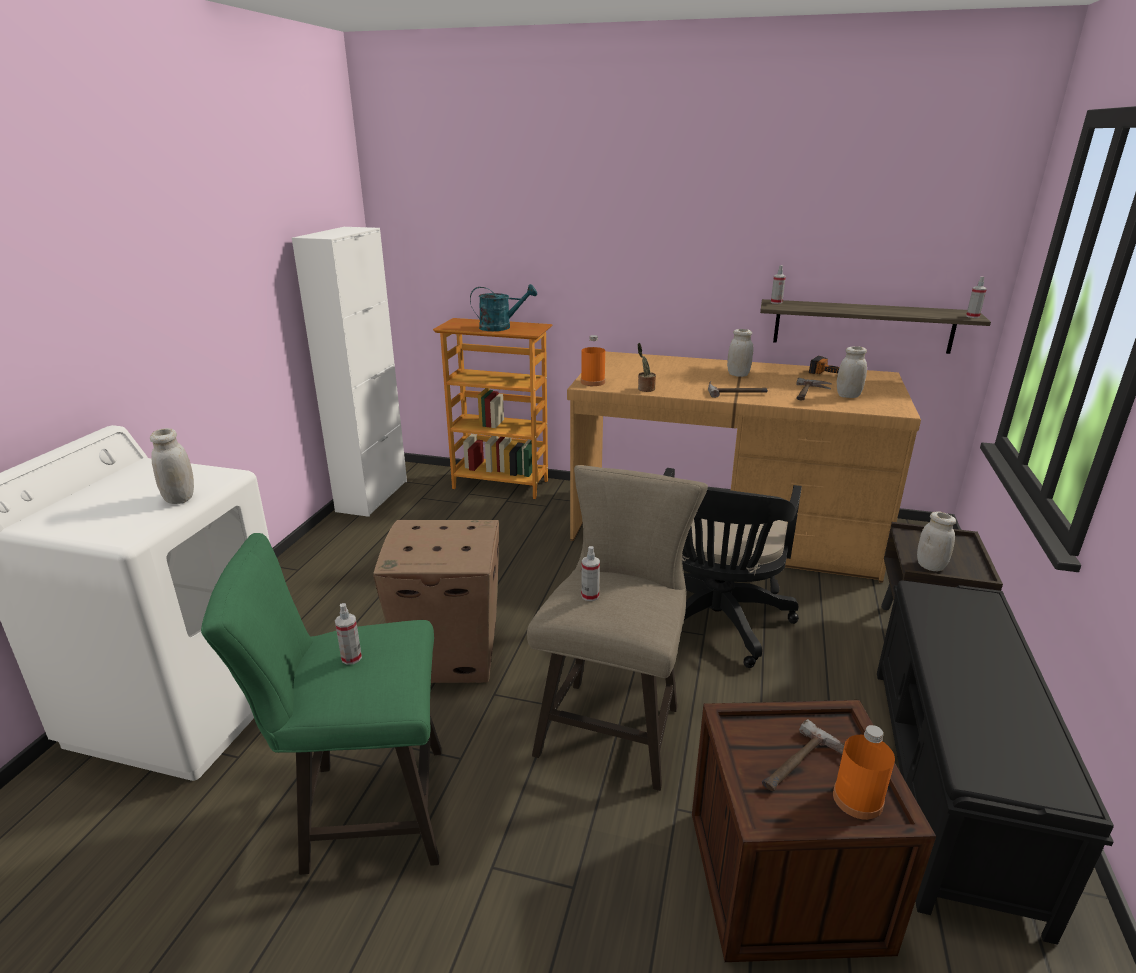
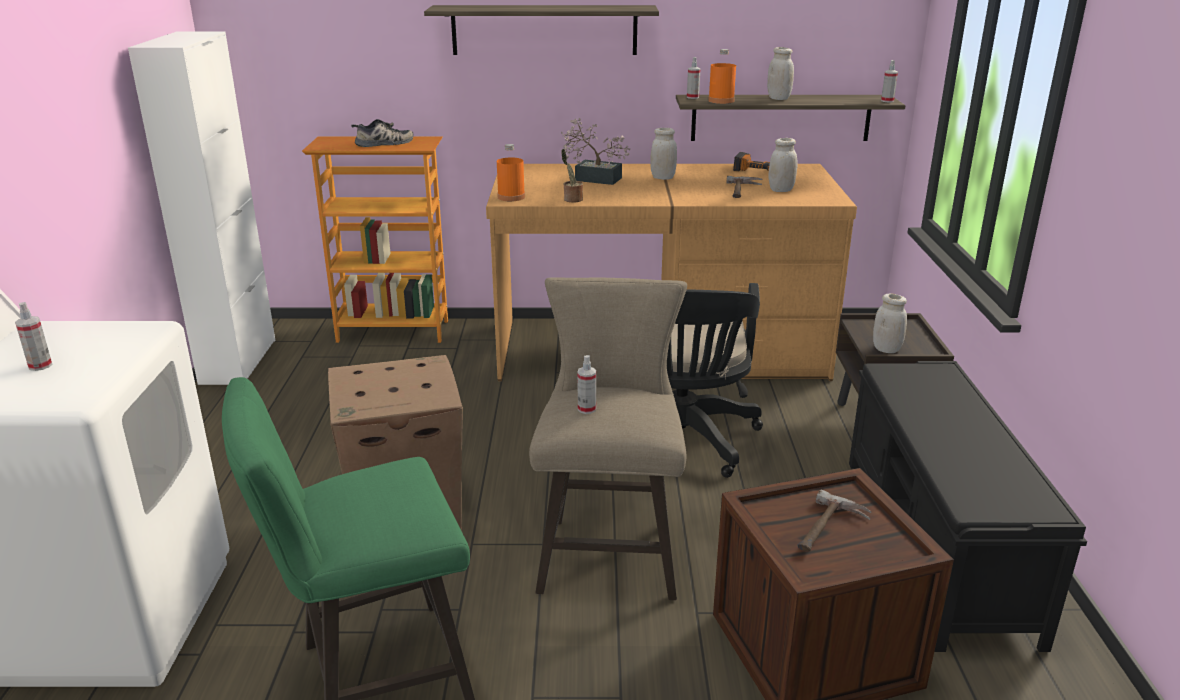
camera: 15 degrees left, 0 degrees up
white jar [150,428,194,504] -> white jar moved to [767,47,794,100]
spray bottle [335,603,362,665] -> spray bottle moved to [15,302,52,371]
turquoise watering can [470,284,537,331] -> shoe [351,119,414,147]
hammer [708,381,768,398] -> none
orange bottle [833,725,895,820] -> orange bottle moved to [708,49,736,104]
none -> shelf [424,5,659,55]
none -> potted plant [561,118,630,185]

